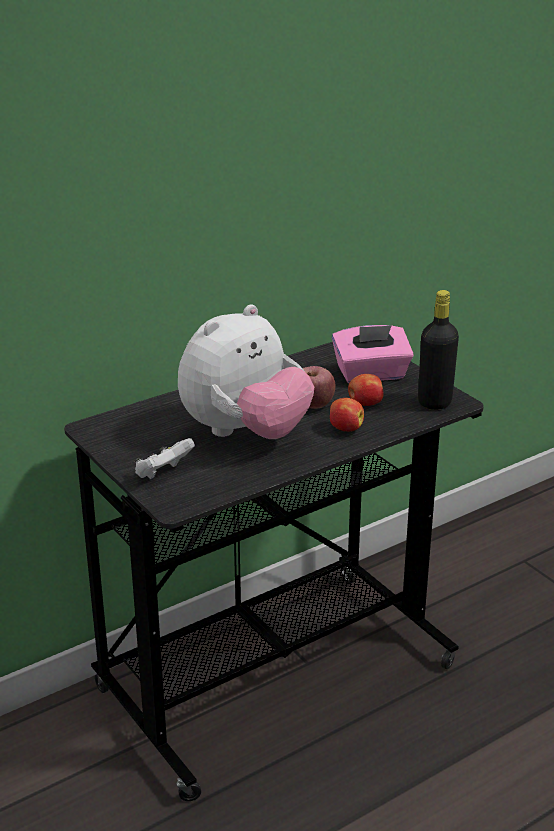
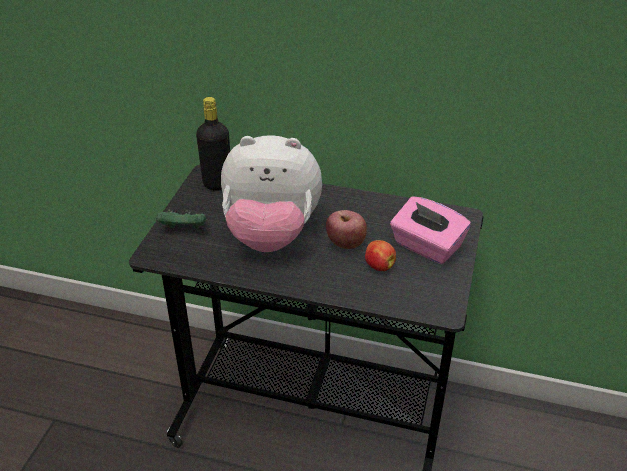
camera: 50 degrees right, 10 degrees up
white game controller [135,438,195,479] -> green game controller [156,209,206,229]
apple [330,398,364,432] -> none
black bottle [418,290,459,410] -> black bottle moved to [196,97,230,191]

